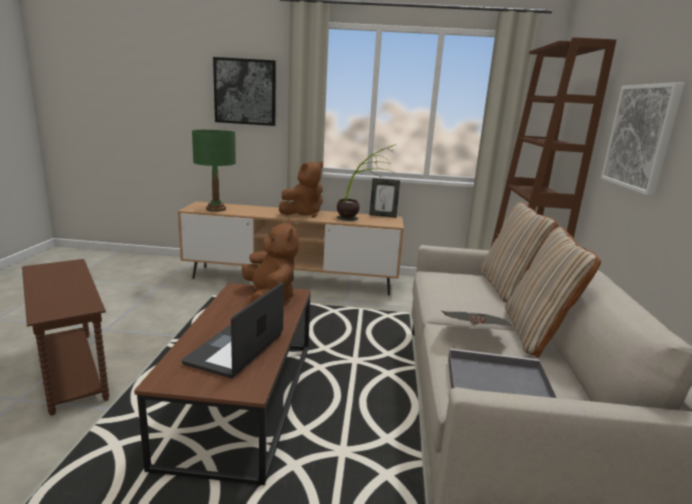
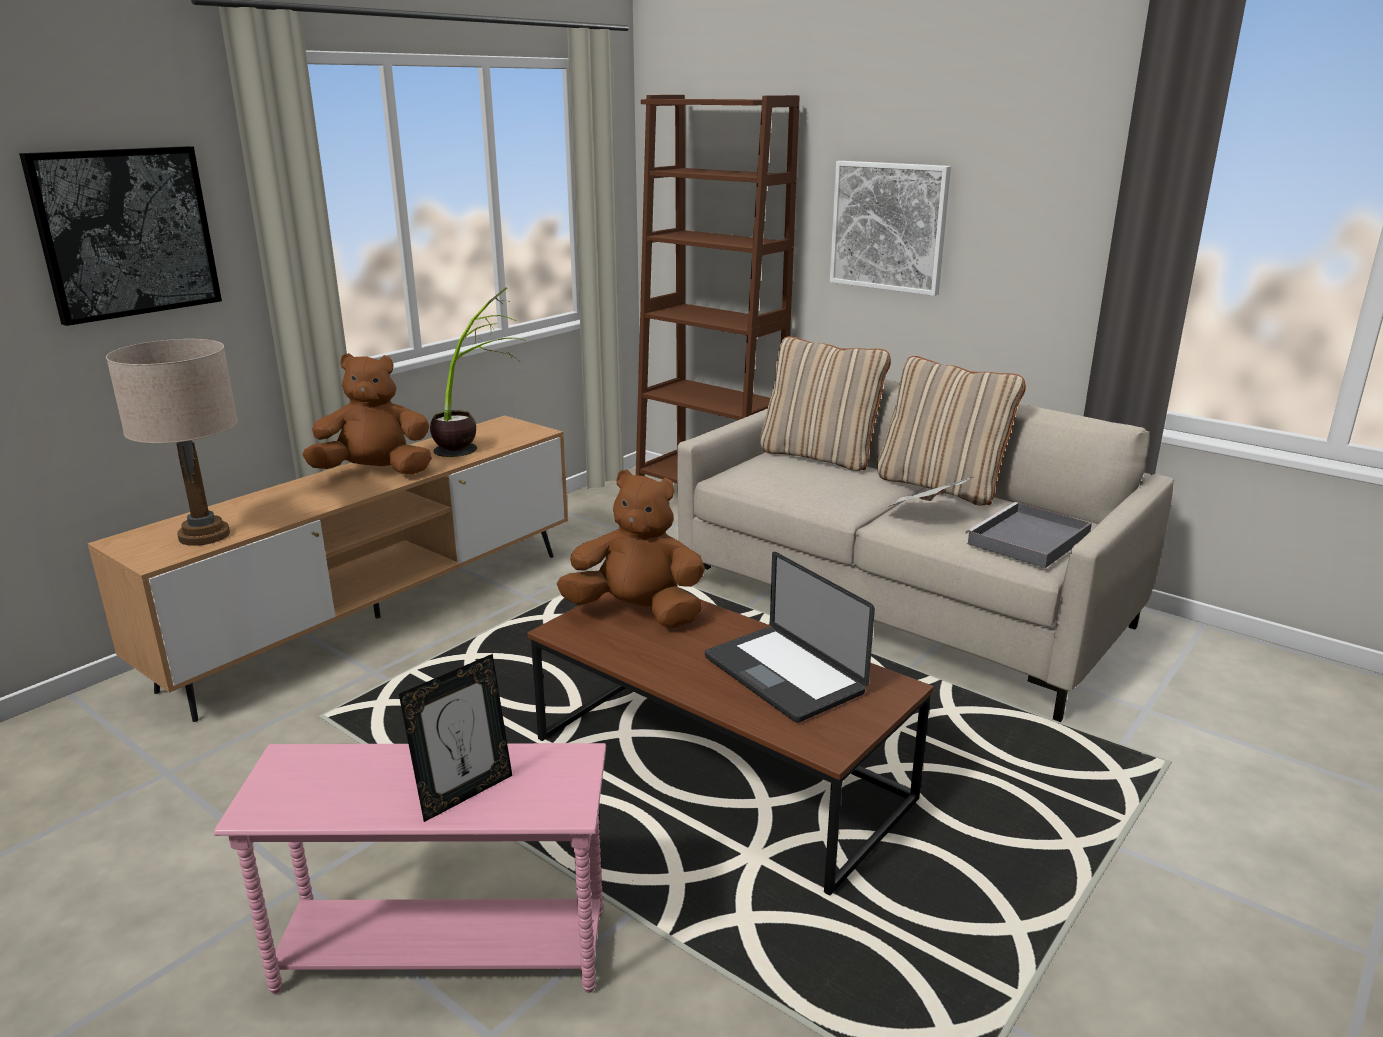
camera: 55 degrees left, 5 degrees up
brown side table [22,259,109,416] -> pink side table [214,743,606,994]
green table lamp [192,130,236,212] -> beige table lamp [106,339,238,546]
brown plush toy [279,162,323,217] -> brown plush toy turned 90 degrees counterclockwise [302,353,432,474]
picture frame [369,178,400,218] -> picture frame moved to [399,654,512,822]

